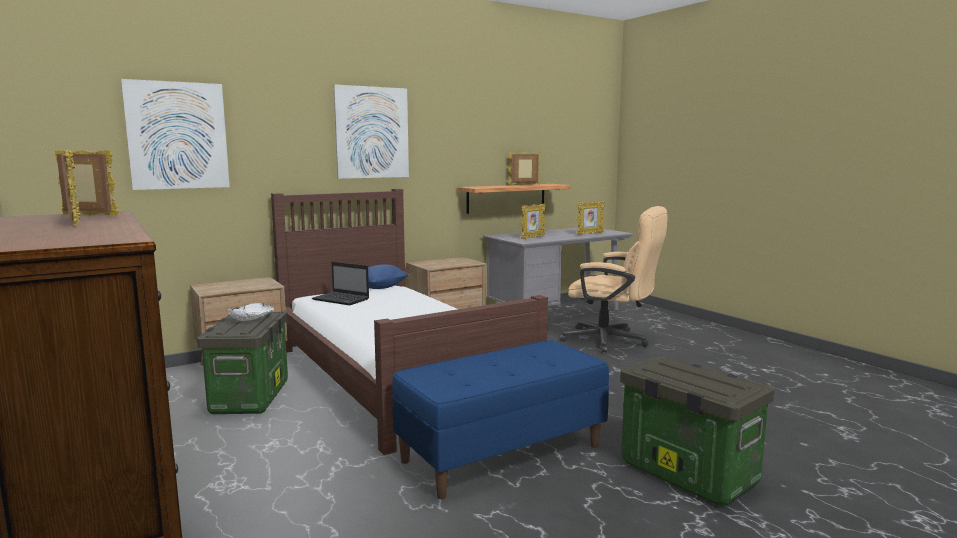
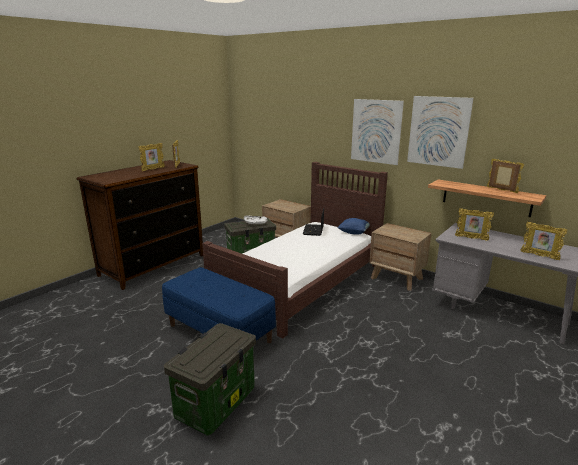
camera: 70 degrees right, 10 degrees up
picture [121,79,230,190] -> picture moved to [407,96,474,169]
beige office chair [560,206,668,353] -> none

